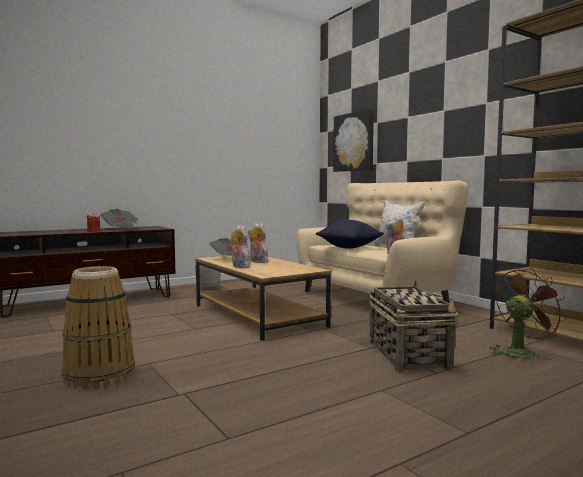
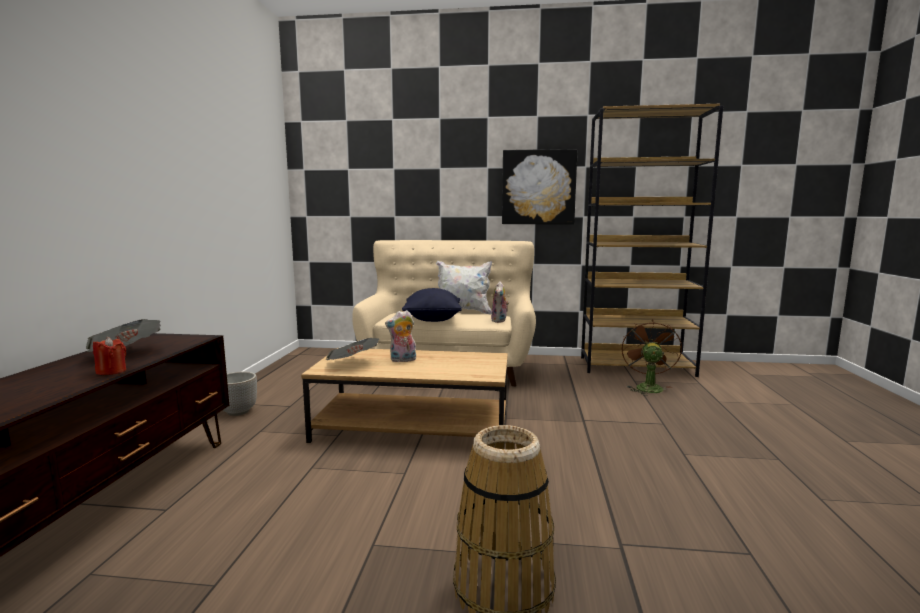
camera: 50 degrees left, 5 degrees up
plush toy [231,225,250,268] -> none
picture [333,109,374,172] -> picture moved to [502,149,577,224]
basket [369,280,459,373] -> none

